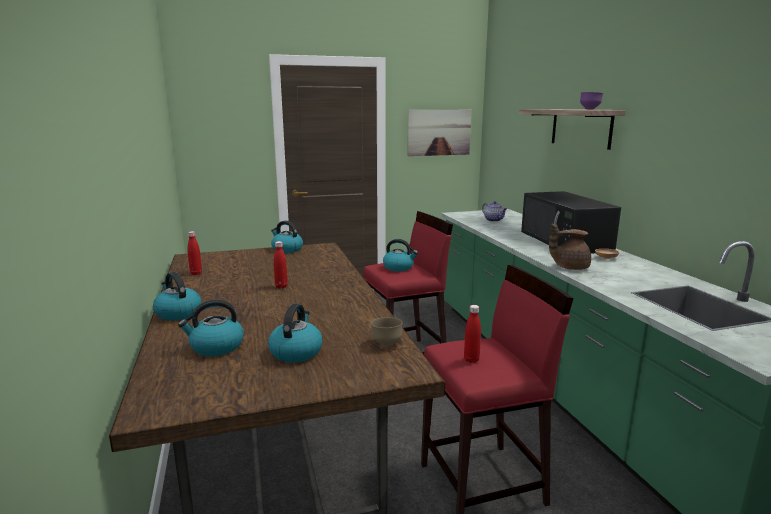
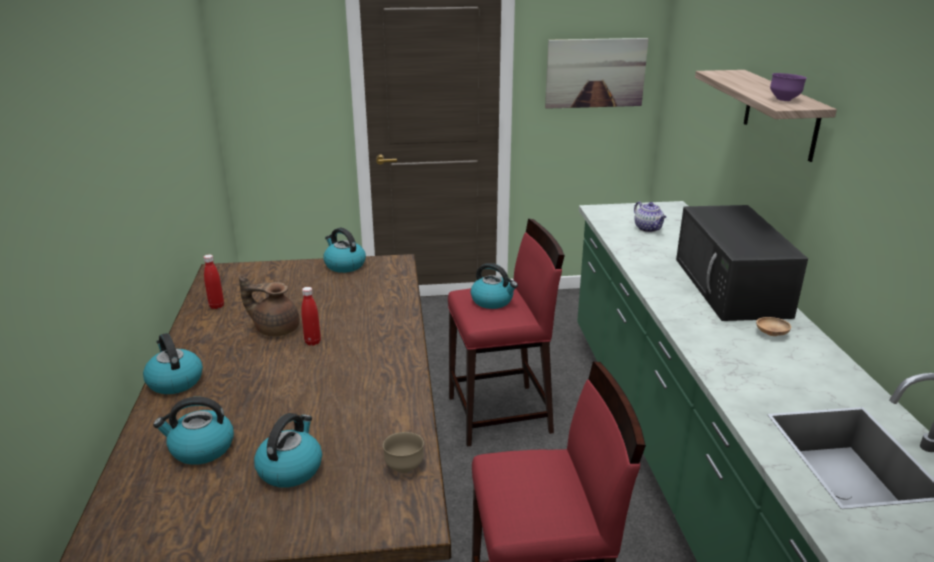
camera: 10 degrees right, 10 degrees up
red bottle [464,305,481,363] -> none
brown teapot [549,223,591,270] -> brown teapot moved to [239,275,300,337]

